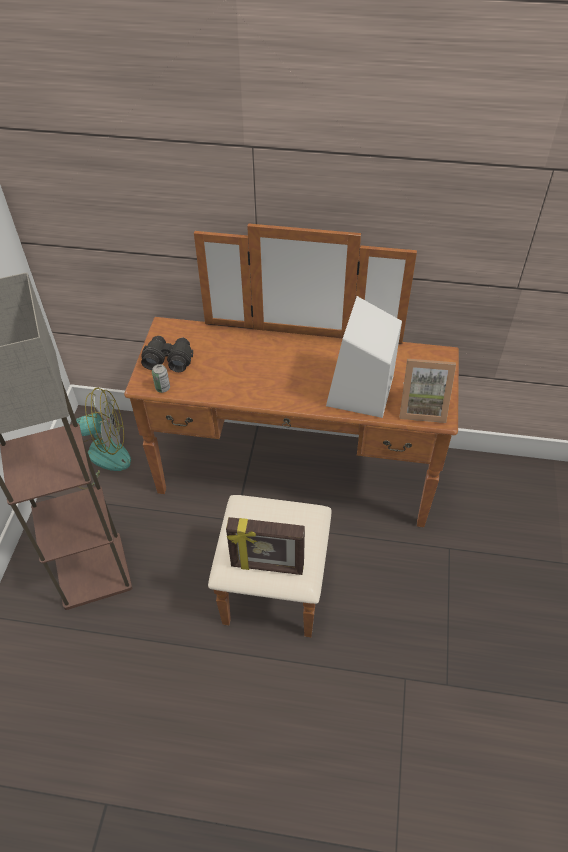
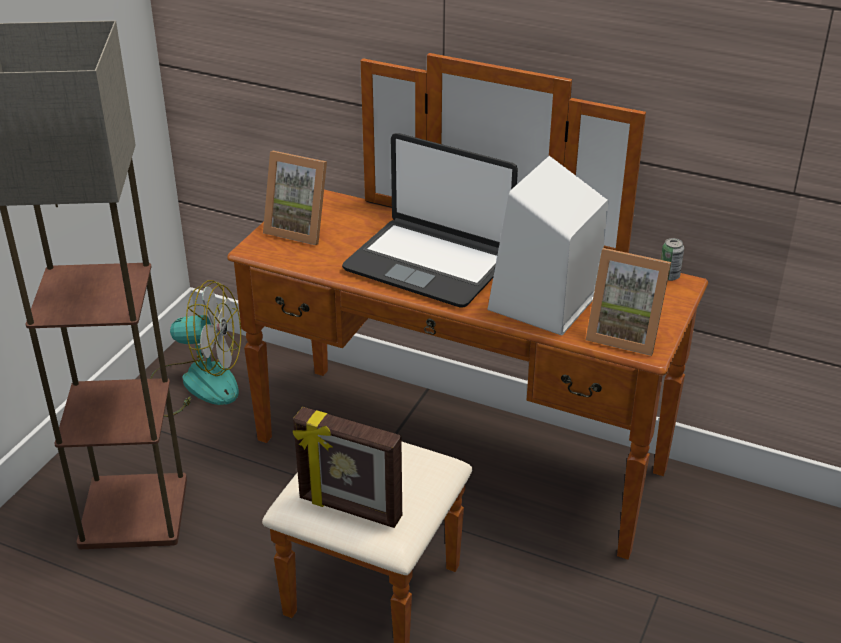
camera: 15 degrees right, 15 degrees down
black binoculars [141,336,193,372] -> picture frame [263,151,327,245]
can [152,364,170,393] -> can moved to [661,238,684,281]
none -> laptop [342,133,518,307]

